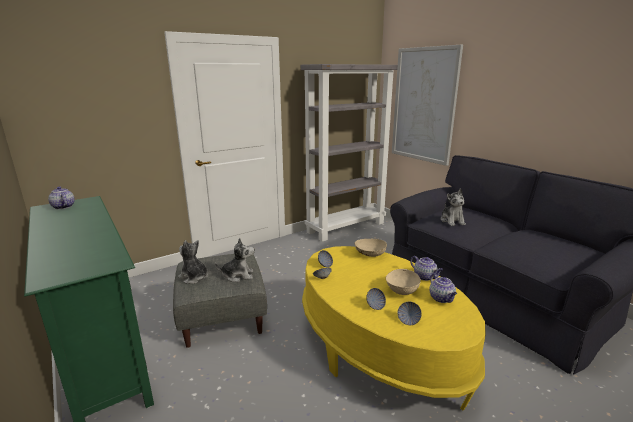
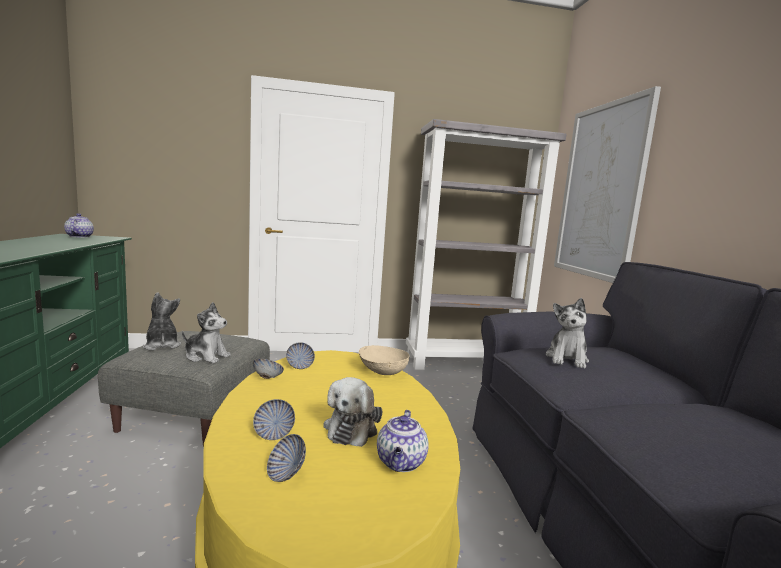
camera: 25 degrees right, 10 degrees down
beige bowl [386,269,421,295] -> plush toy [323,377,383,447]
teapot [410,256,443,281] -> none

